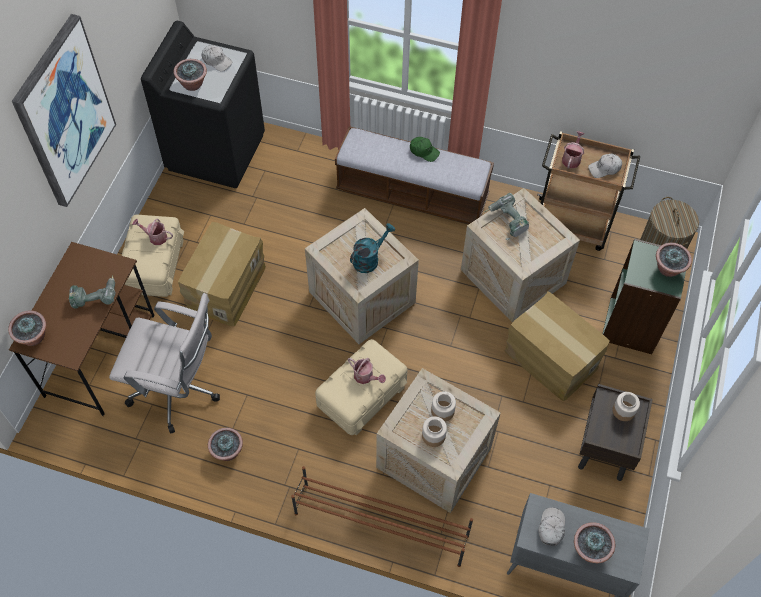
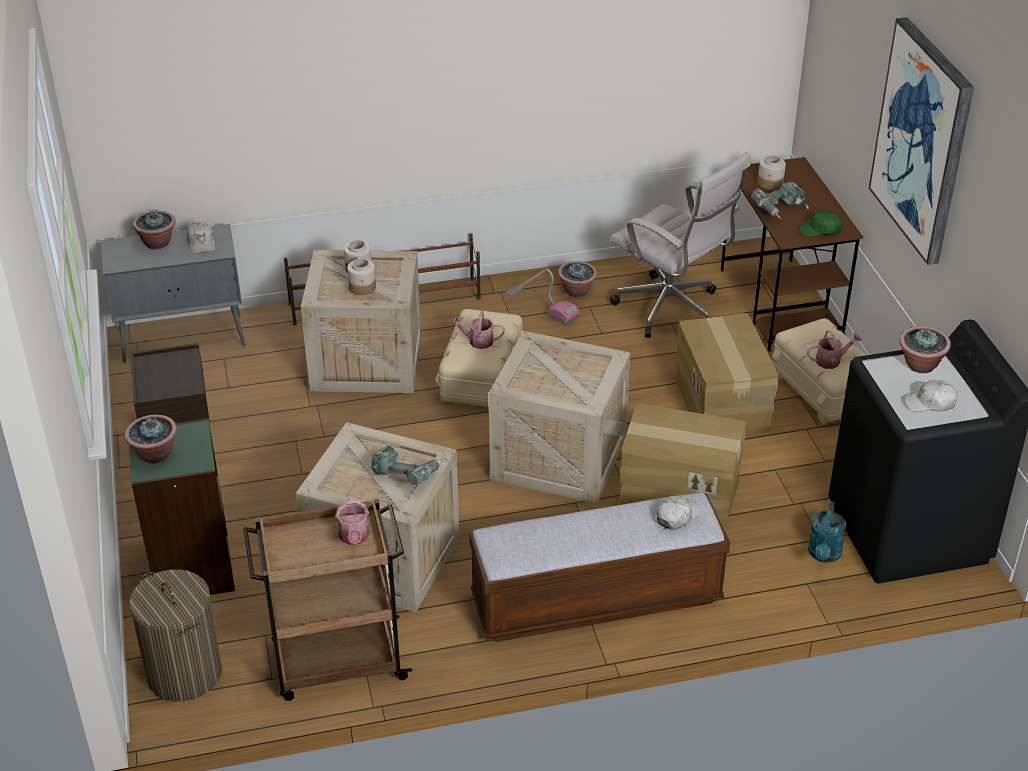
camera: 150 degrees right, 20 degrees down
potted plant [8,310,46,346] -> none
white office chair [109,293,220,434] -> white office chair turned 120 degrees counterclockwise [610,152,750,338]
turquoise watering can [350,223,395,273] -> turquoise watering can moved to [808,501,846,563]
green cap [410,137,440,162] -> green cap moved to [799,210,843,237]
cardboard box [505,291,610,402] -> cardboard box moved to [619,404,746,529]
white cap [588,153,622,178] -> white cap moved to [657,496,700,530]
jar [613,392,640,421] -> jar moved to [758,155,786,190]
none -> vacuum cleaner [505,268,580,325]

